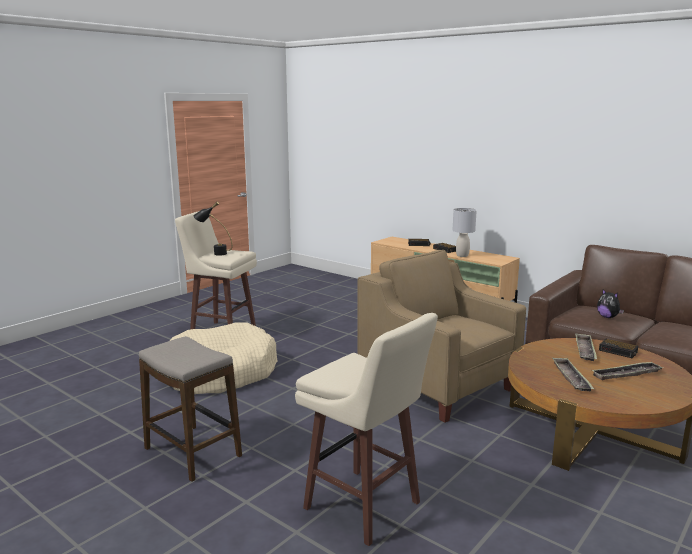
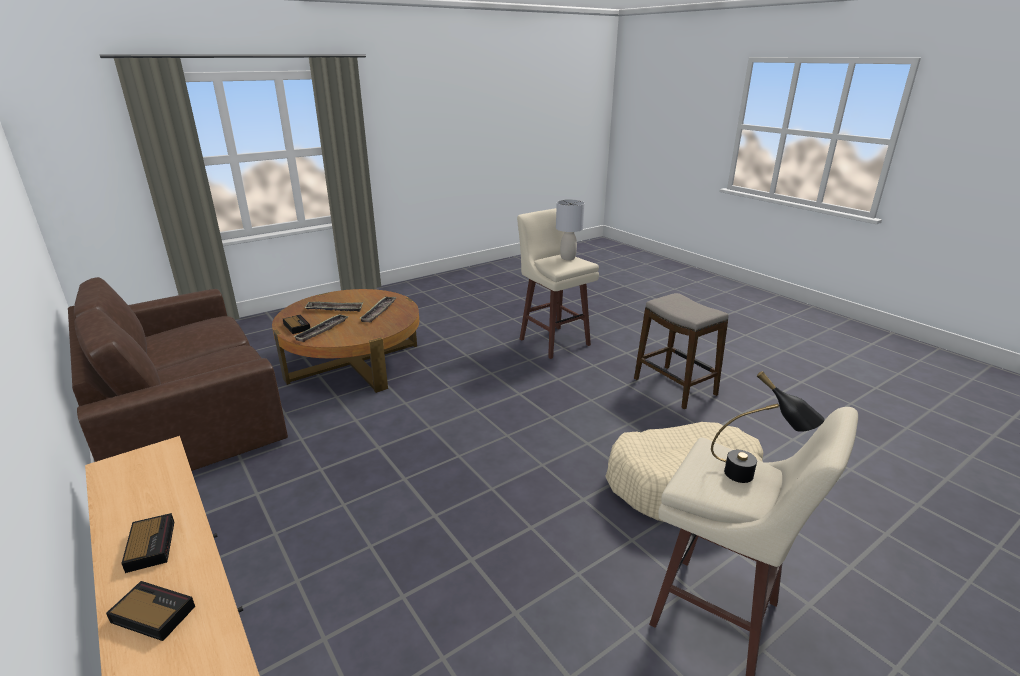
camera: 165 degrees left, 10 degrees up
beige armchair [357,250,526,423] -> none
grey table lamp [453,208,477,257] -> grey table lamp moved to [556,199,585,260]
plush toy [597,289,624,318] -> none

